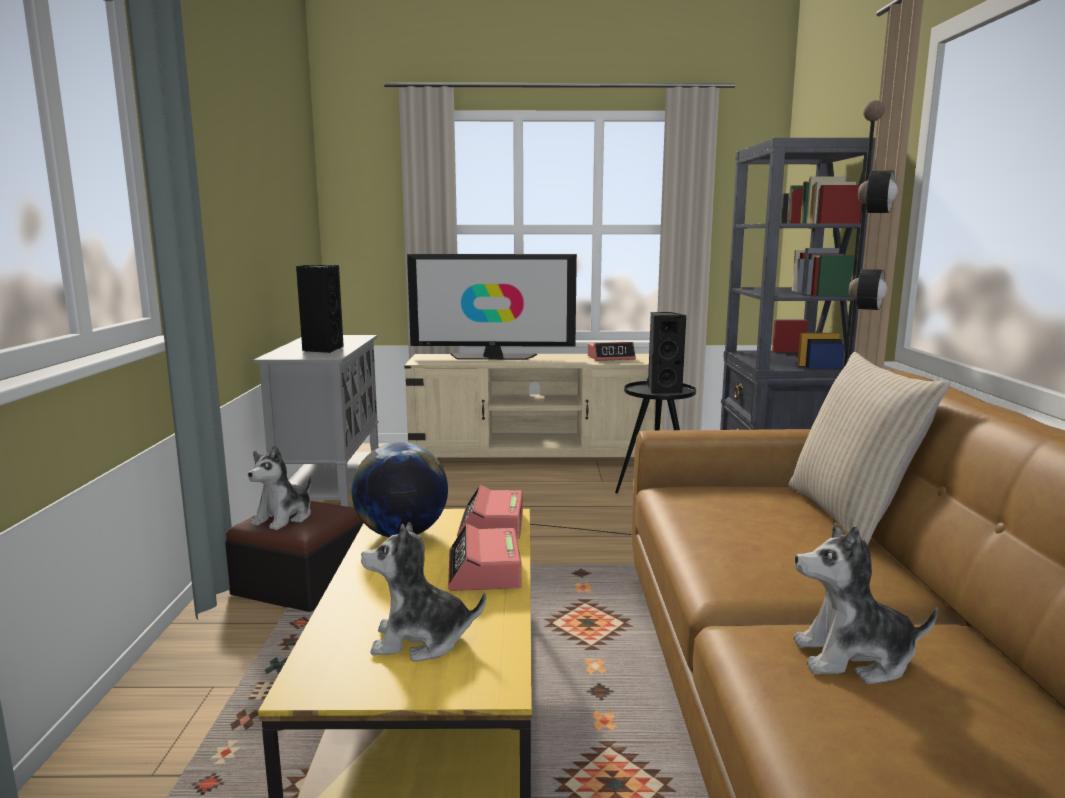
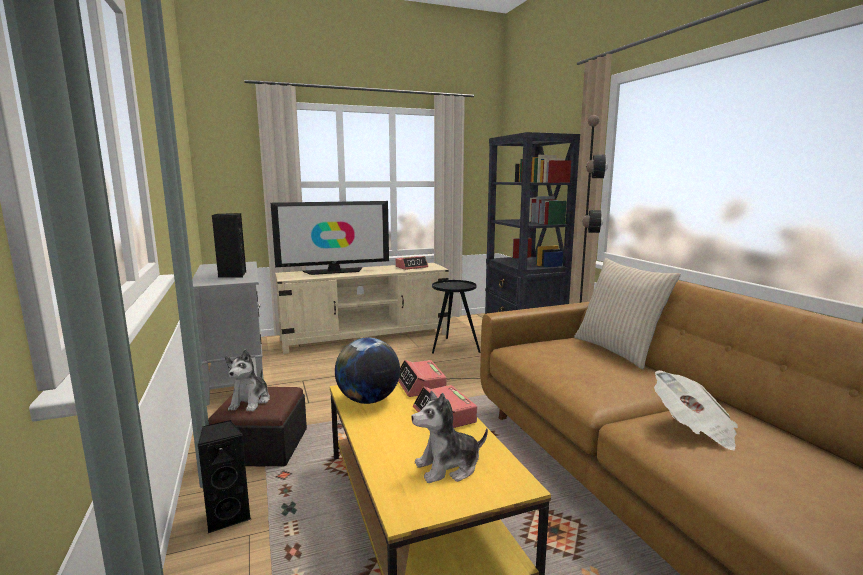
camera: 20 degrees left, 0 degrees up
black speaker [648,312,686,394] -> black speaker moved to [197,420,251,534]
plush toy [794,523,938,684] -> newspaper [654,370,738,451]

